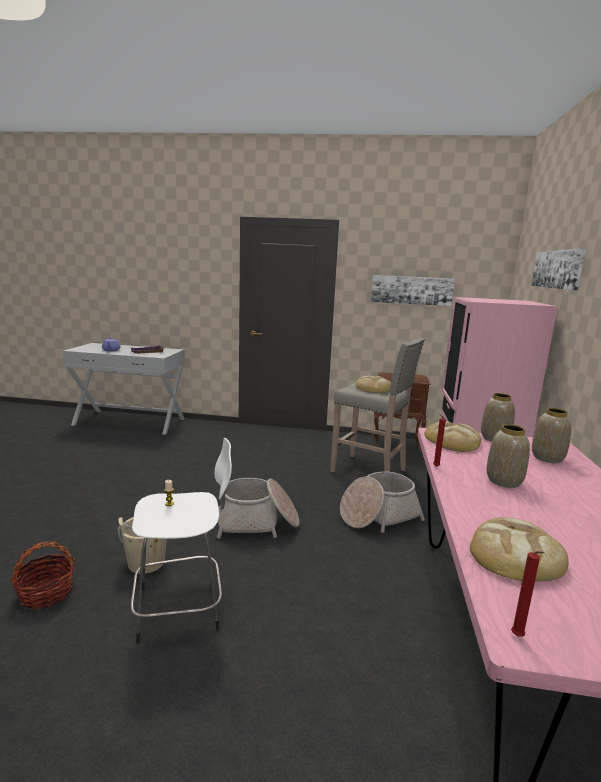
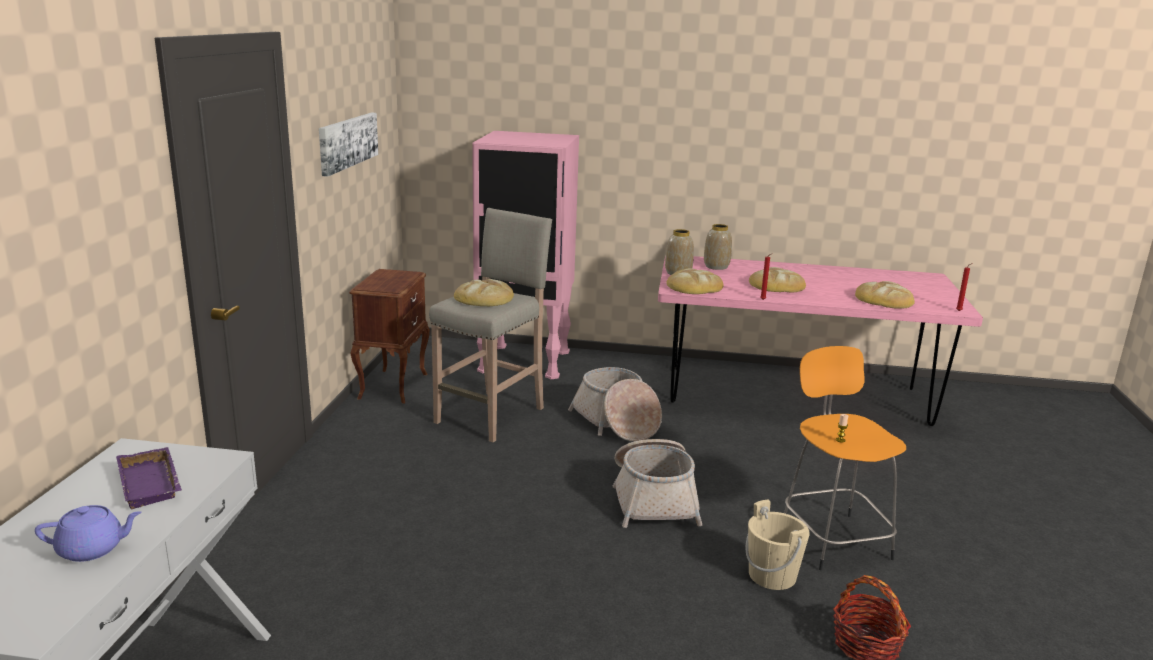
camera: 90 degrees left, 5 degrees up
white stool [131,438,232,644] -> orange stool [784,346,906,570]
vase [486,424,530,488] -> bread [749,267,806,293]
picture [531,248,586,290] -> none

